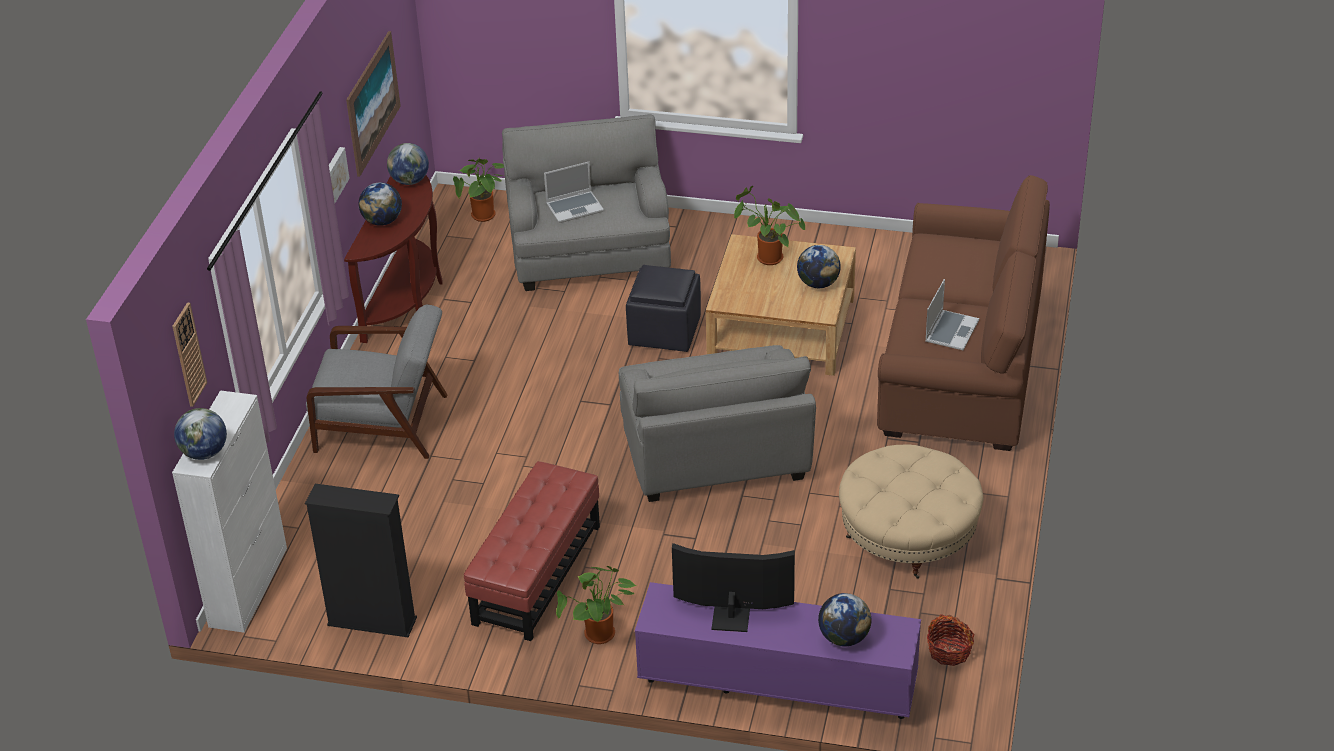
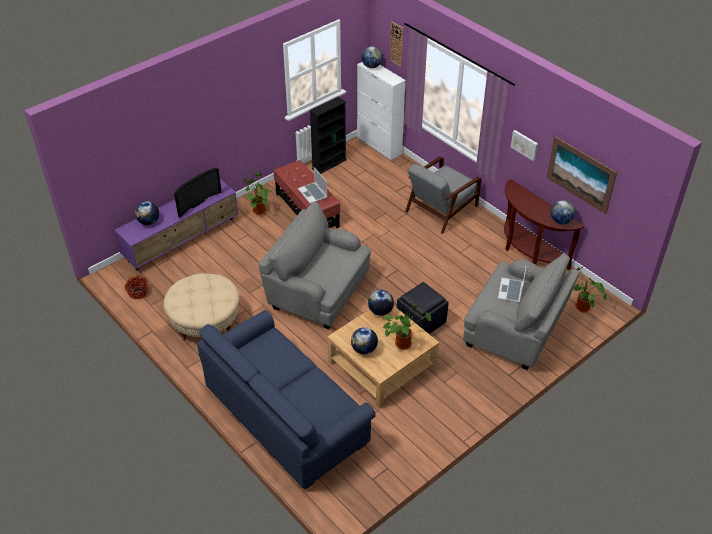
camera: 125 degrees right, 5 degrees up
globe [359,182,402,226] -> globe moved to [368,290,394,316]
brown sofa [877,175,1050,451] -> blue sofa [197,310,376,489]
laptop [925,279,979,350] -> laptop moved to [298,167,327,204]

